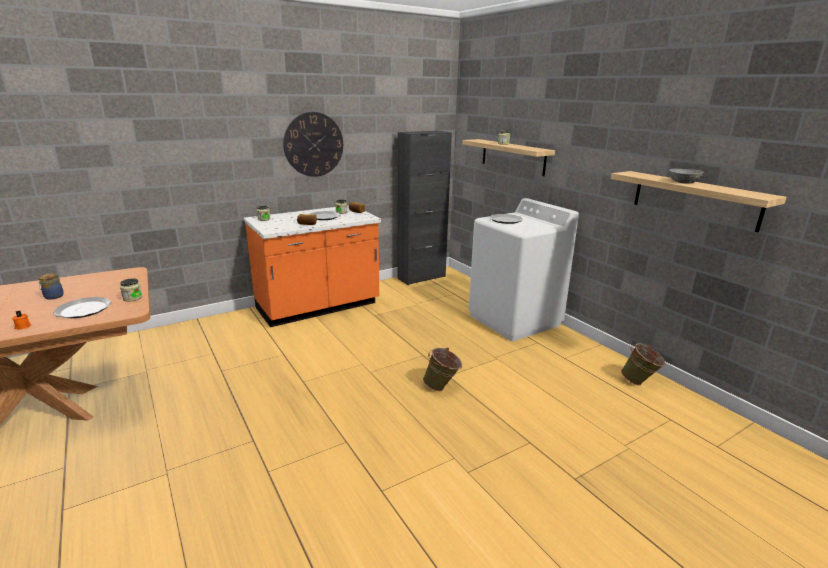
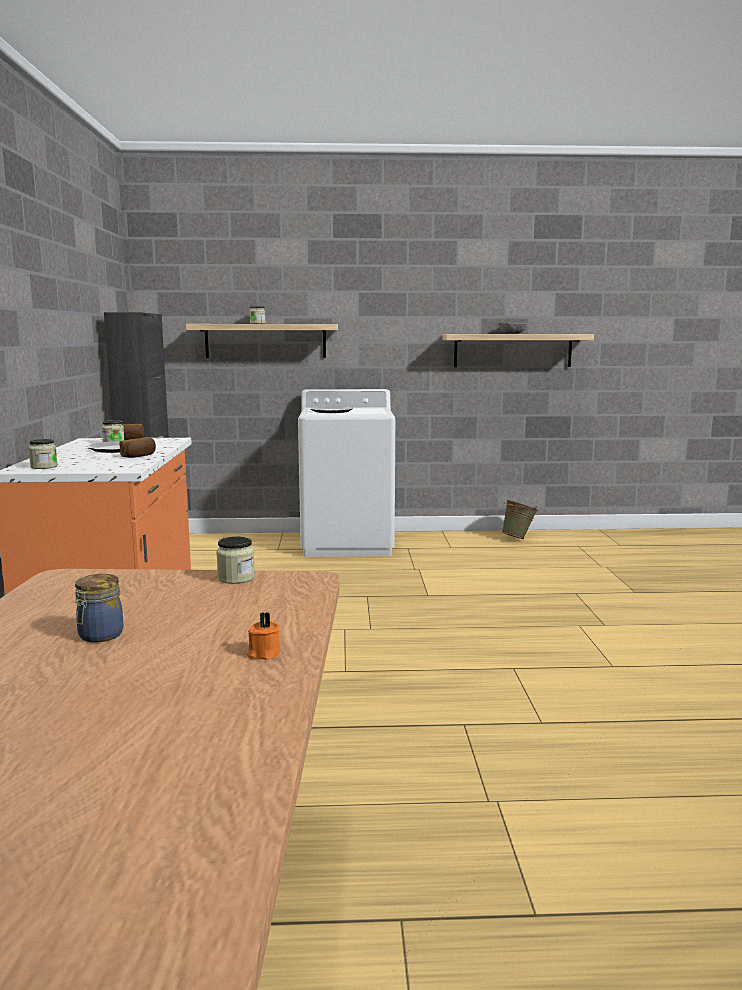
camera: 60 degrees left, 10 degrees down
plate [53,297,112,318] -> none
wall clock [283,112,343,177] -> none
green bucket [423,347,462,391] -> none

